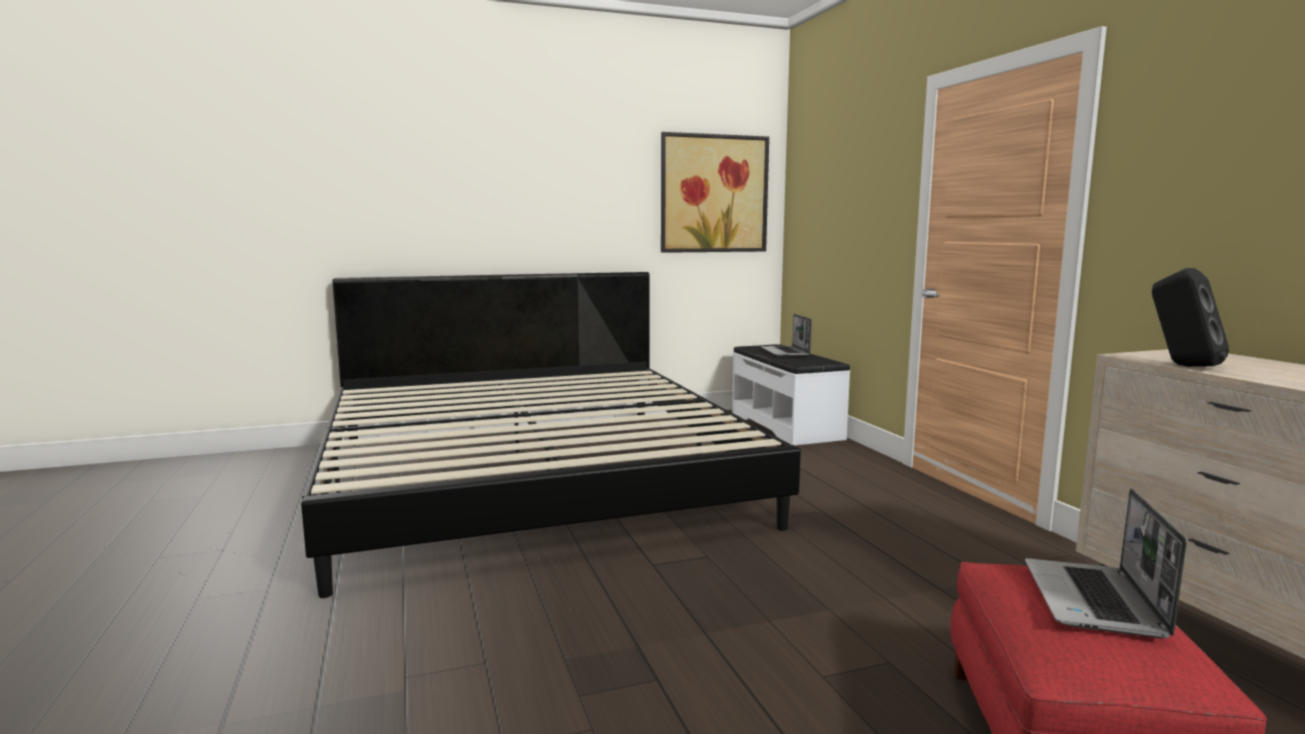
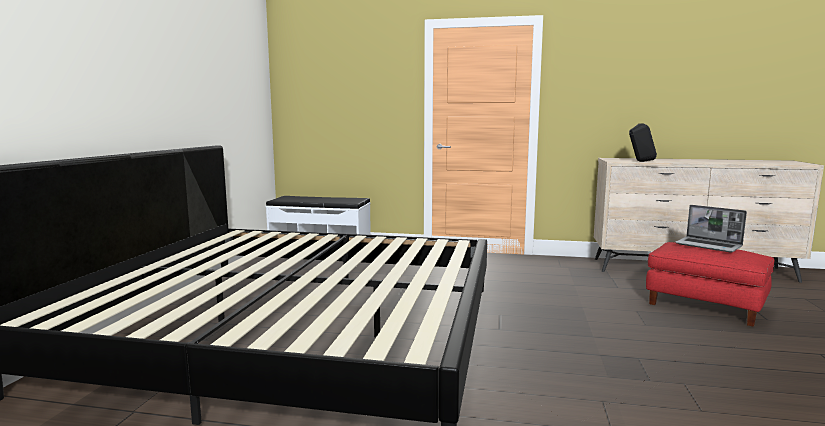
camera: 60 degrees left, 0 degrees up
picture [661,132,769,253] -> none
laptop [761,314,812,357] -> none

